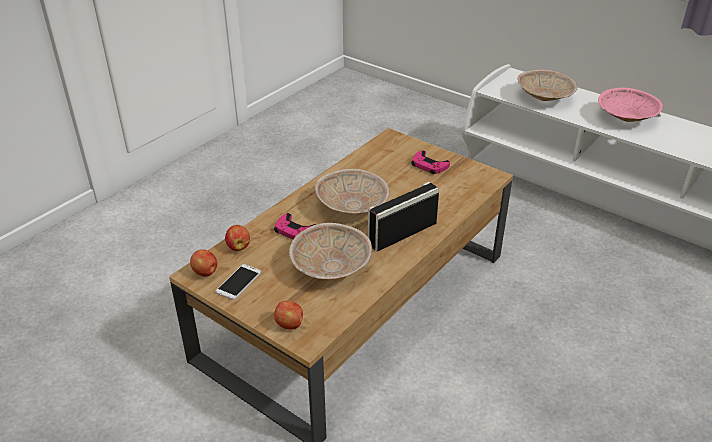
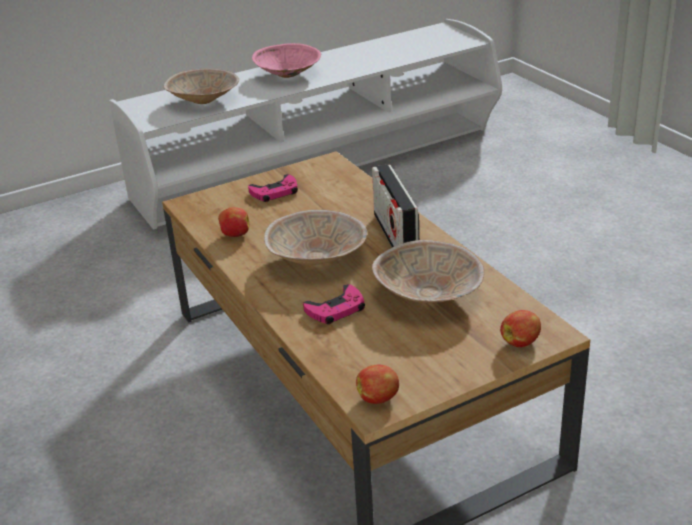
camera: 65 degrees left, 5 degrees down
phone [215,264,261,300] -> none
apple [225,225,250,251] -> apple moved to [218,207,249,237]

